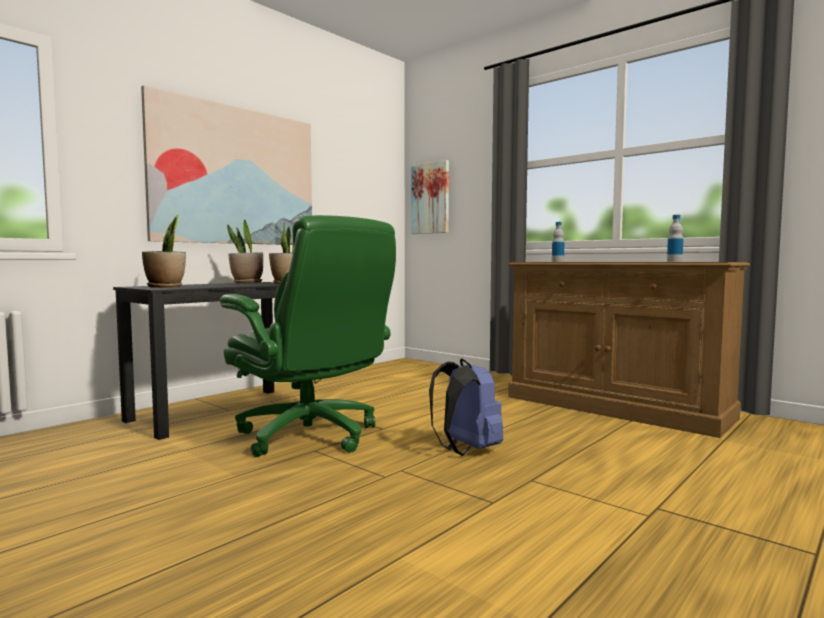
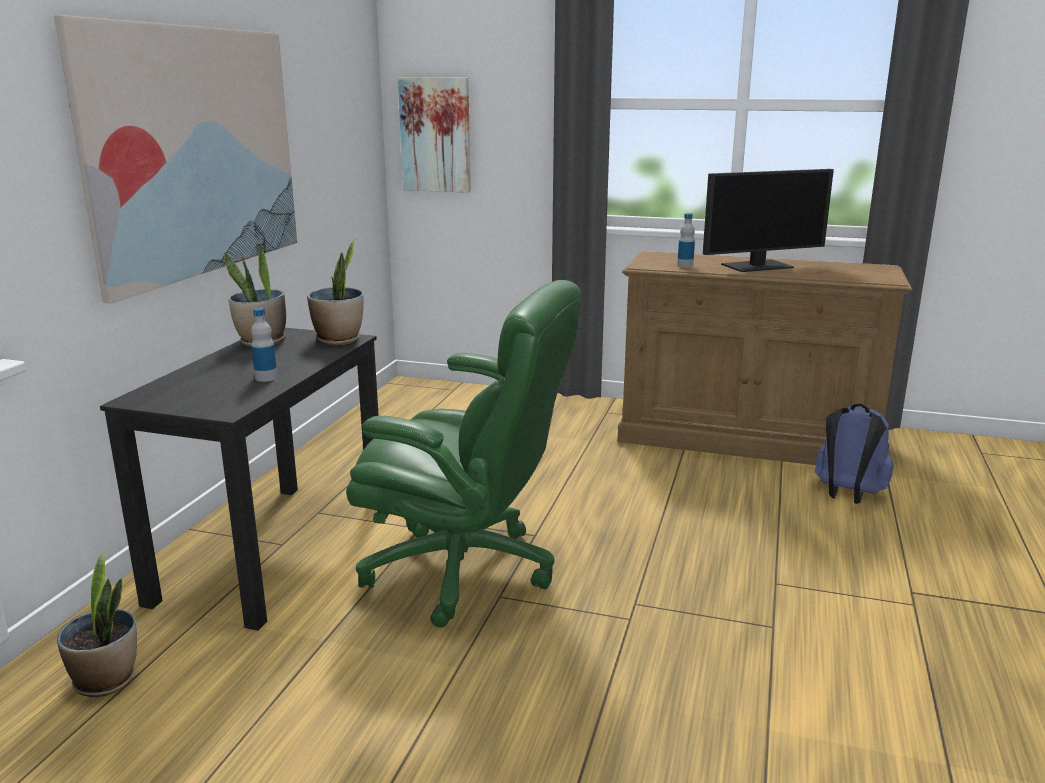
camera: 25 degrees left, 15 degrees up
potted plant [142,214,186,288] -> potted plant moved to [57,552,137,697]
blue backpack [429,359,503,456] -> blue backpack moved to [815,404,894,504]
bottle [667,215,683,262] -> bottle moved to [251,308,277,382]
none -> monitor [703,169,834,272]

